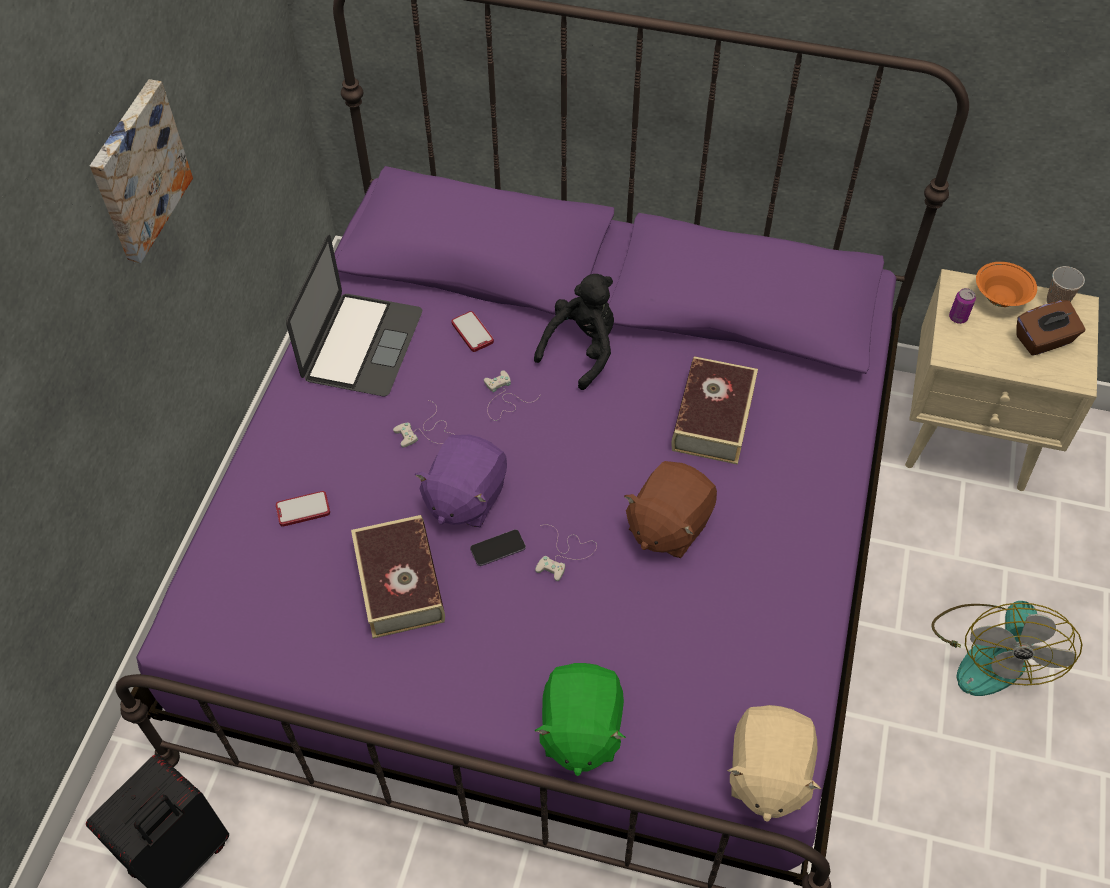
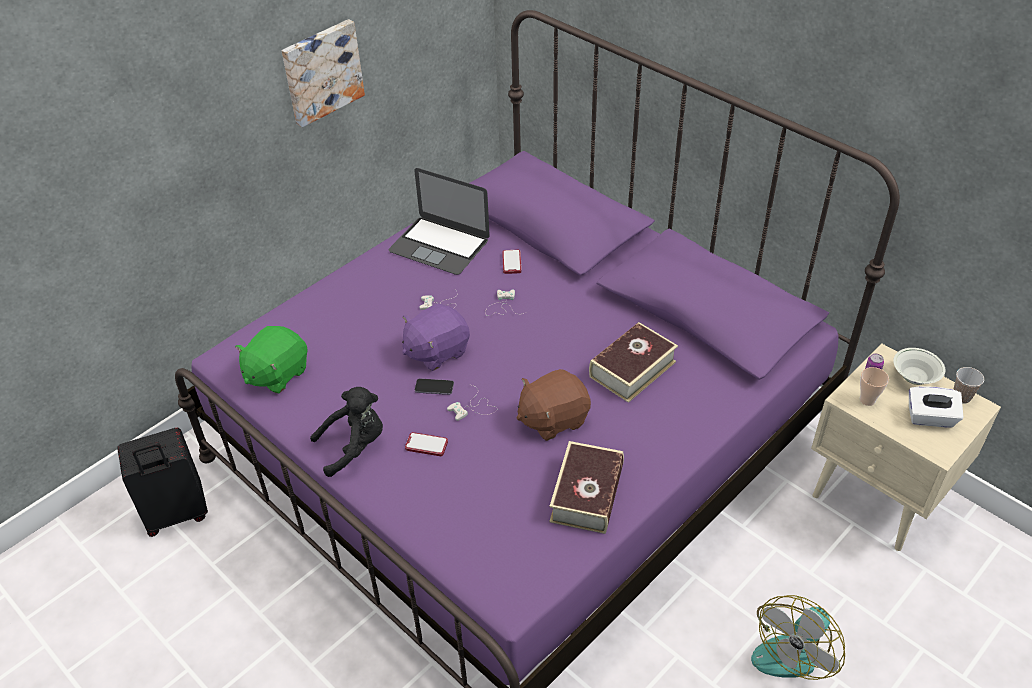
camera: 30 degrees right, 10 degrees down
phone [276,491,330,527] -> phone moved to [405,432,448,456]
laptop [286,235,422,396] -> laptop turned 75 degrees clockwise [389,168,490,275]
book [351,515,445,638] -> book moved to [549,441,624,534]
black plush toy [534,274,614,390] -> black plush toy moved to [310,387,383,477]
green plush toy [534,663,626,776] -> green plush toy moved to [235,326,308,393]
beige plush toy [727,705,821,822] -> none
orange bowl [976,262,1037,307] -> white bowl [893,348,945,385]
brown tissue box [1016,300,1085,356] -> white tissue box [909,386,963,428]
none -> cup [860,367,889,406]

